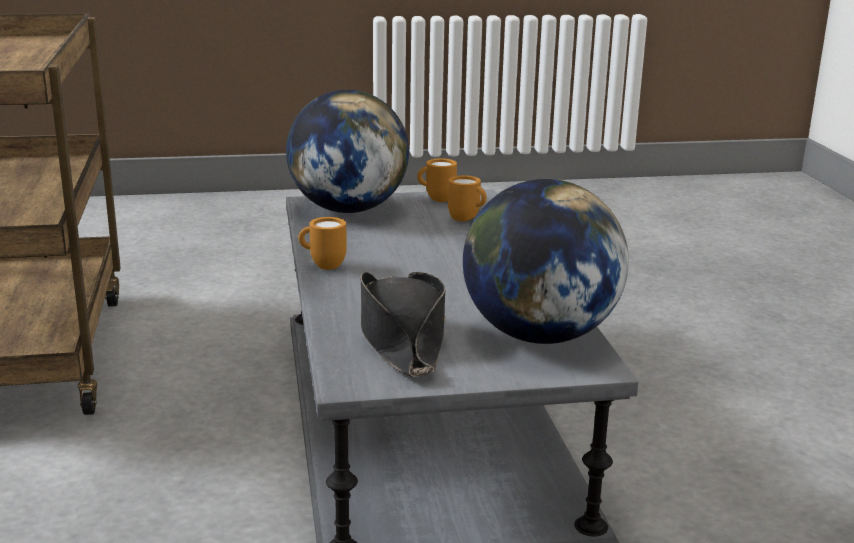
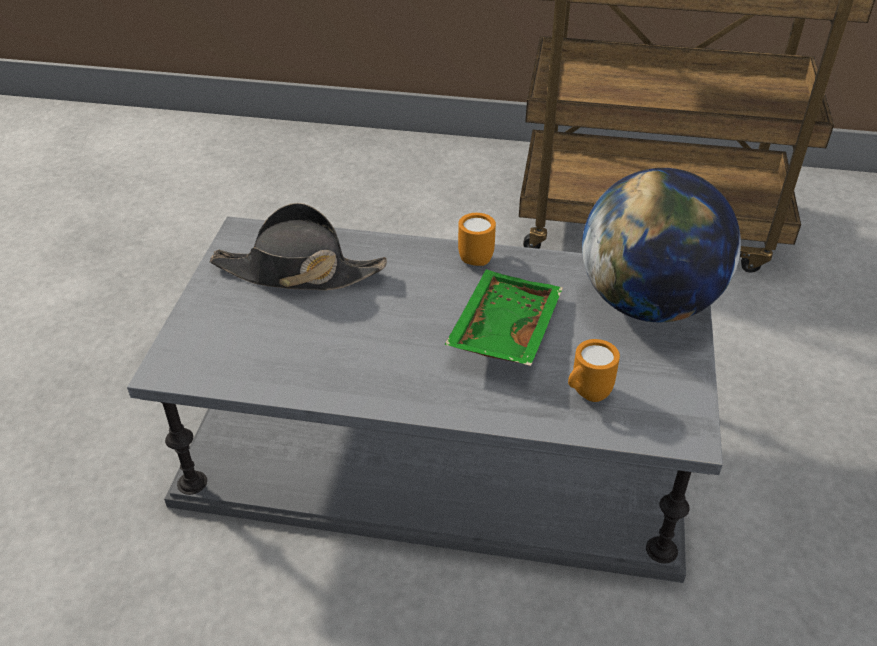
camera: 110 degrees right, 20 degrees up
orange mug [417,158,457,202] -> none
globe [463,179,629,344] -> none
none -> green tray [444,270,563,366]

